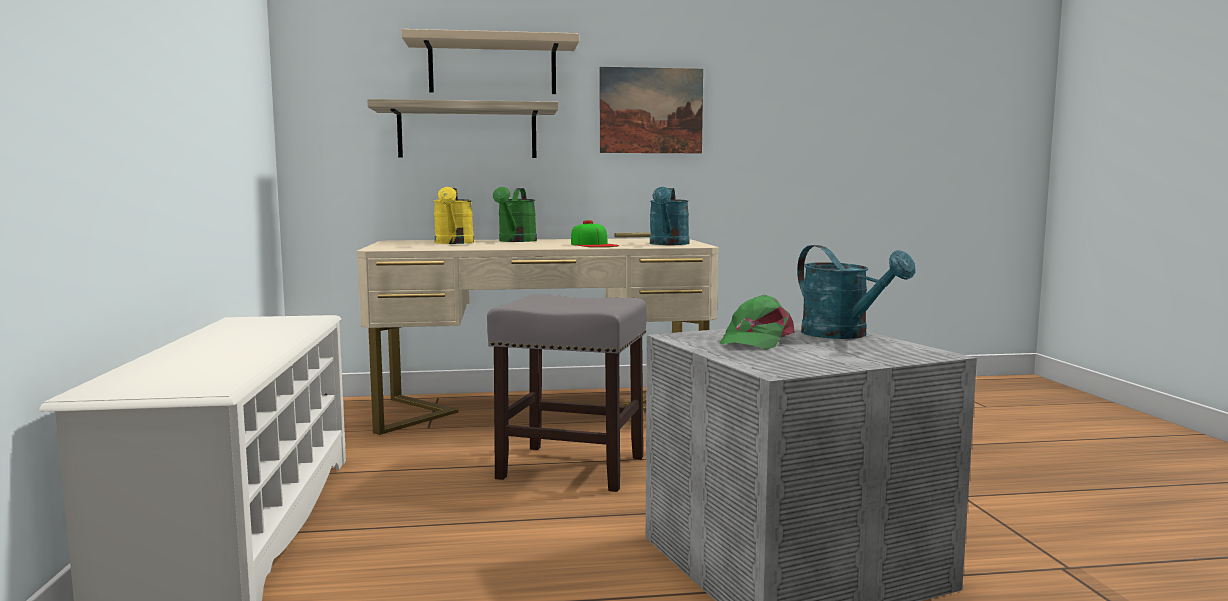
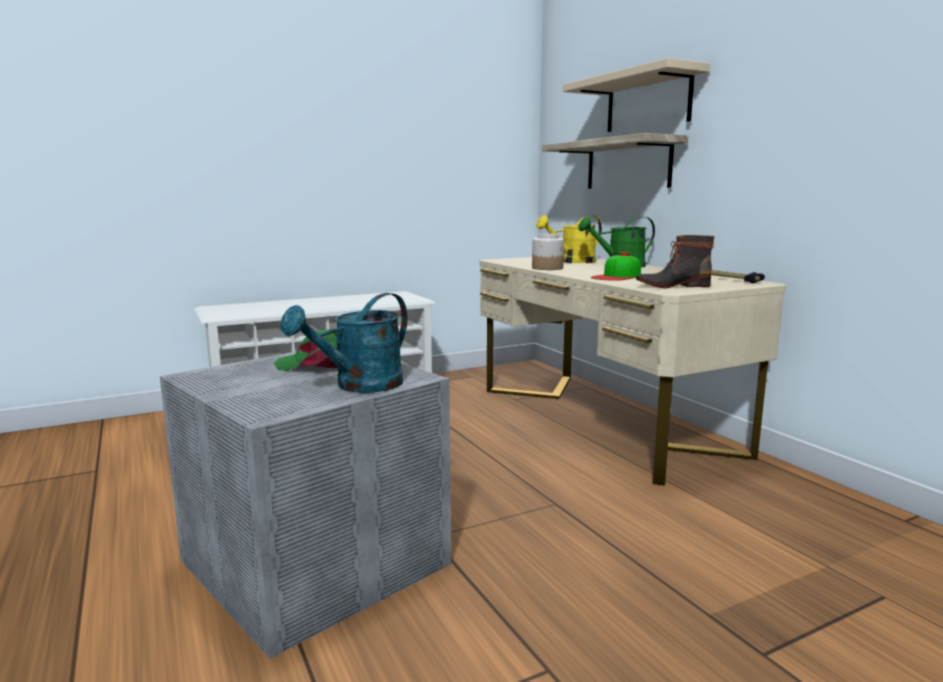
camera: 70 degrees right, 5 degrees up
grey stool [487,294,646,492] -> none
picture [600,67,703,153] -> none
turquoise watering can [650,187,689,245] -> boot [636,235,714,288]
none -> jar [532,233,564,270]

